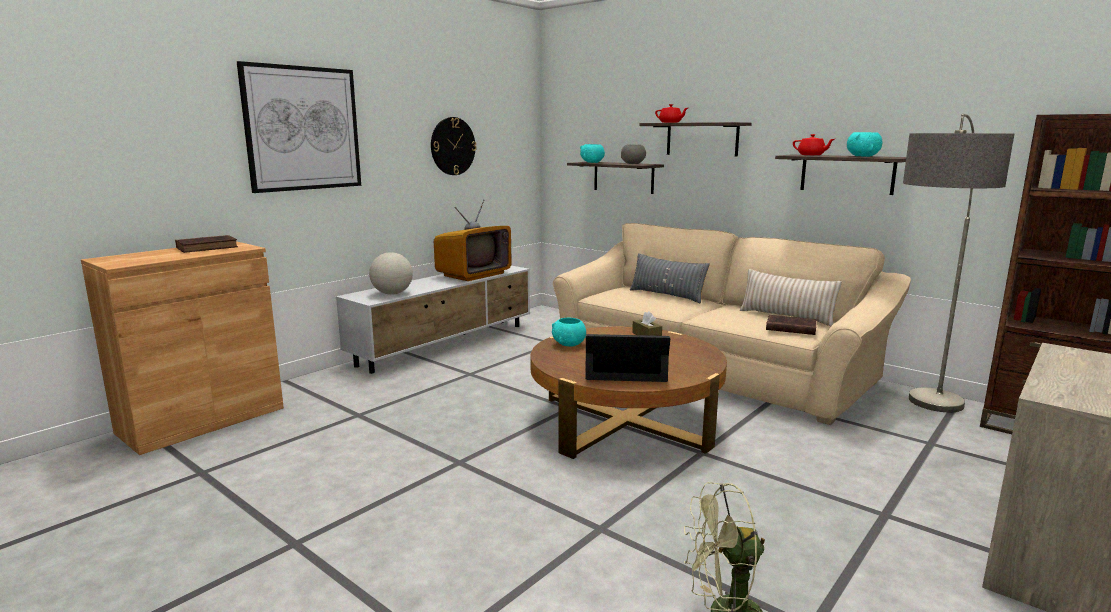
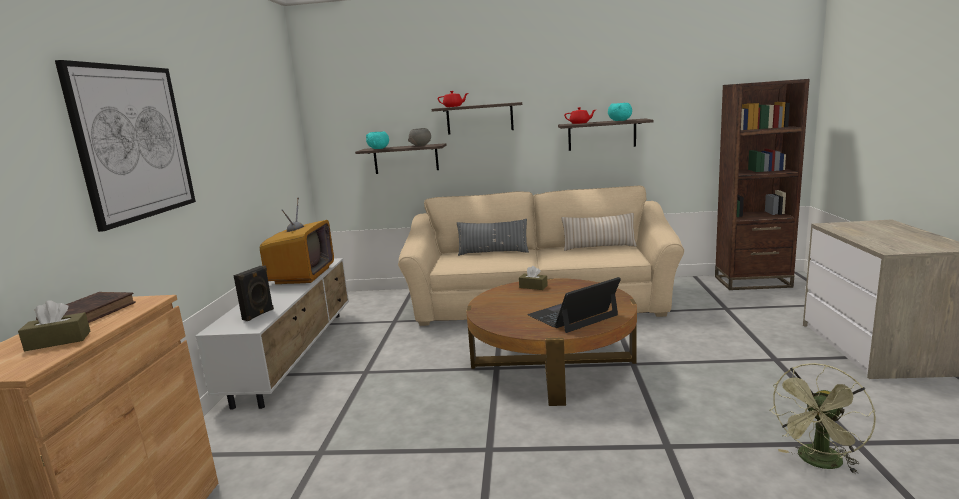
camera: 35 degrees left, 0 degrees up
globe [369,252,413,295] -> black speaker [233,266,274,321]
wall clock [431,117,477,175] -> none
turquoise bowl [552,318,586,347] -> none
brown book [766,315,817,335] -> none
floor lamp [903,114,1014,412] -> none
none -> brown tissue box [18,300,91,351]

